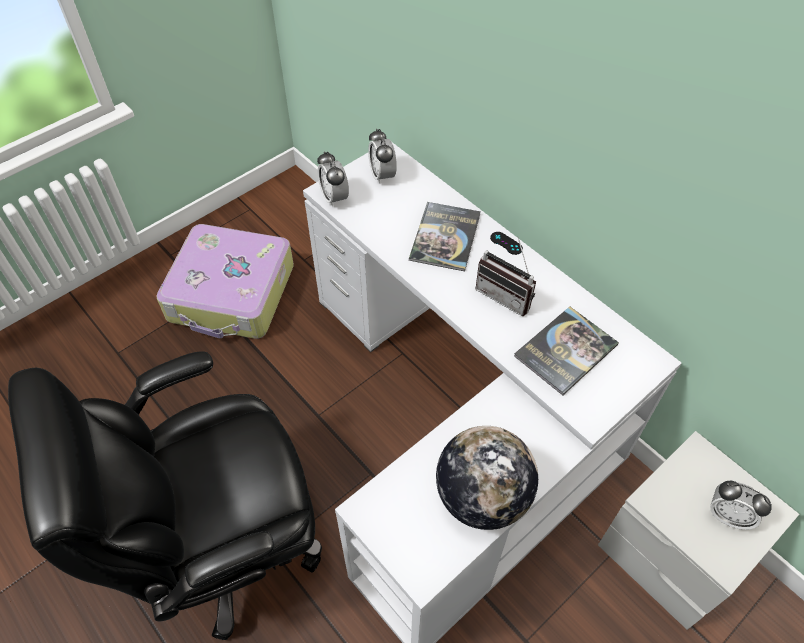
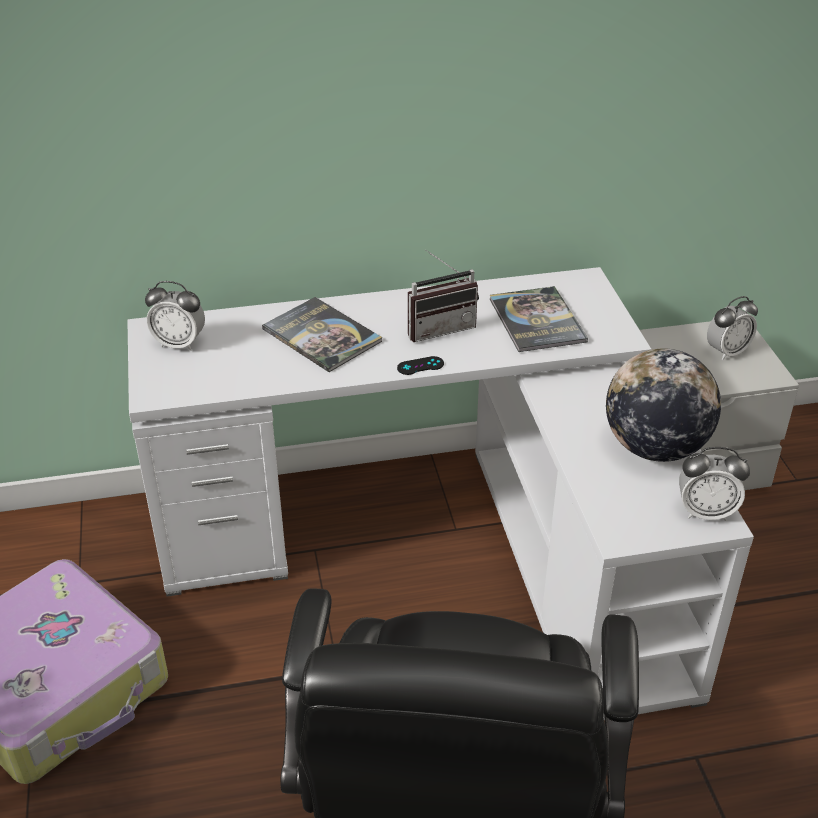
camera: 60 degrees left, 15 degrees down
alarm clock [317,151,349,207] -> alarm clock moved to [679,447,750,521]
black game controller [490,232,523,255] -> black game controller moved to [397,356,444,375]

